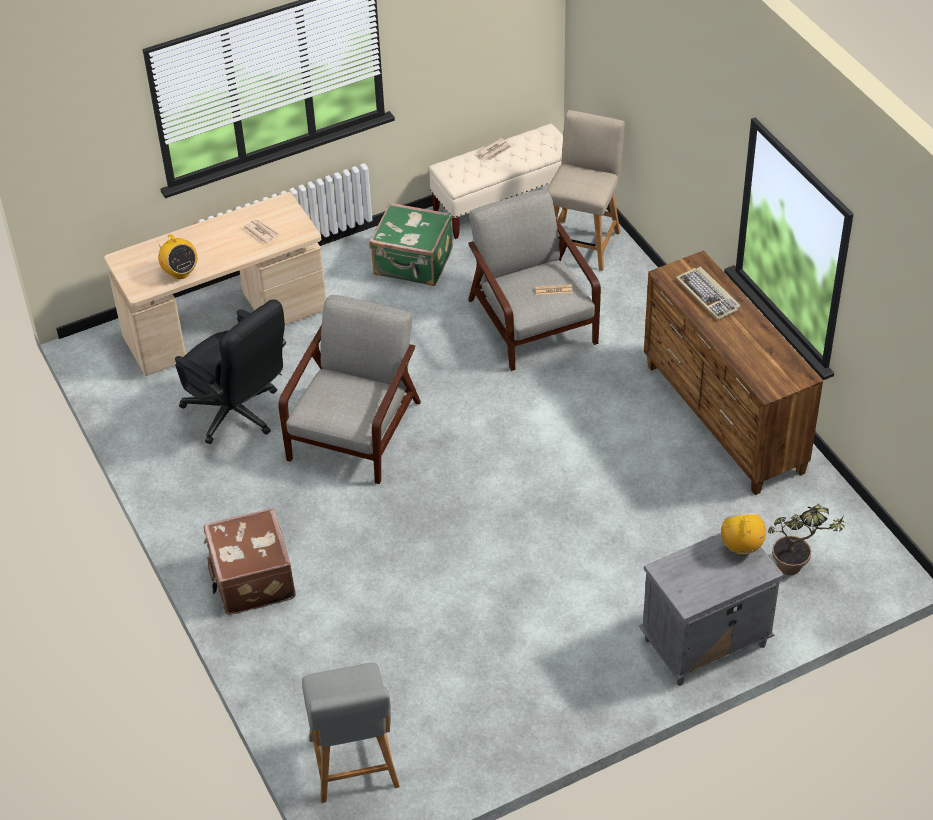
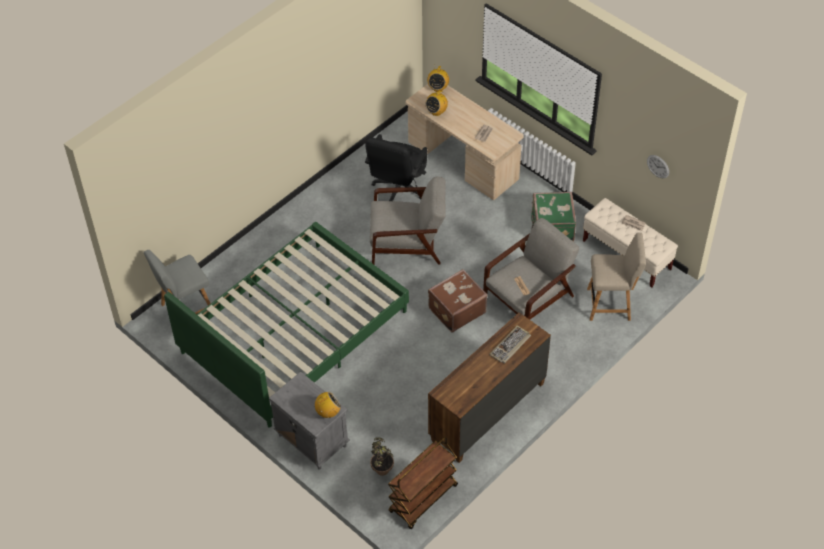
camera: 70 degrees right, 5 degrees up
brown suitcase [204,508,296,615] -> brown suitcase moved to [428,269,488,332]
none -> green bed [164,222,409,428]
none -> brown cart [388,437,458,529]
none -> radio [427,66,449,92]
none -> wall clock [647,155,669,178]

